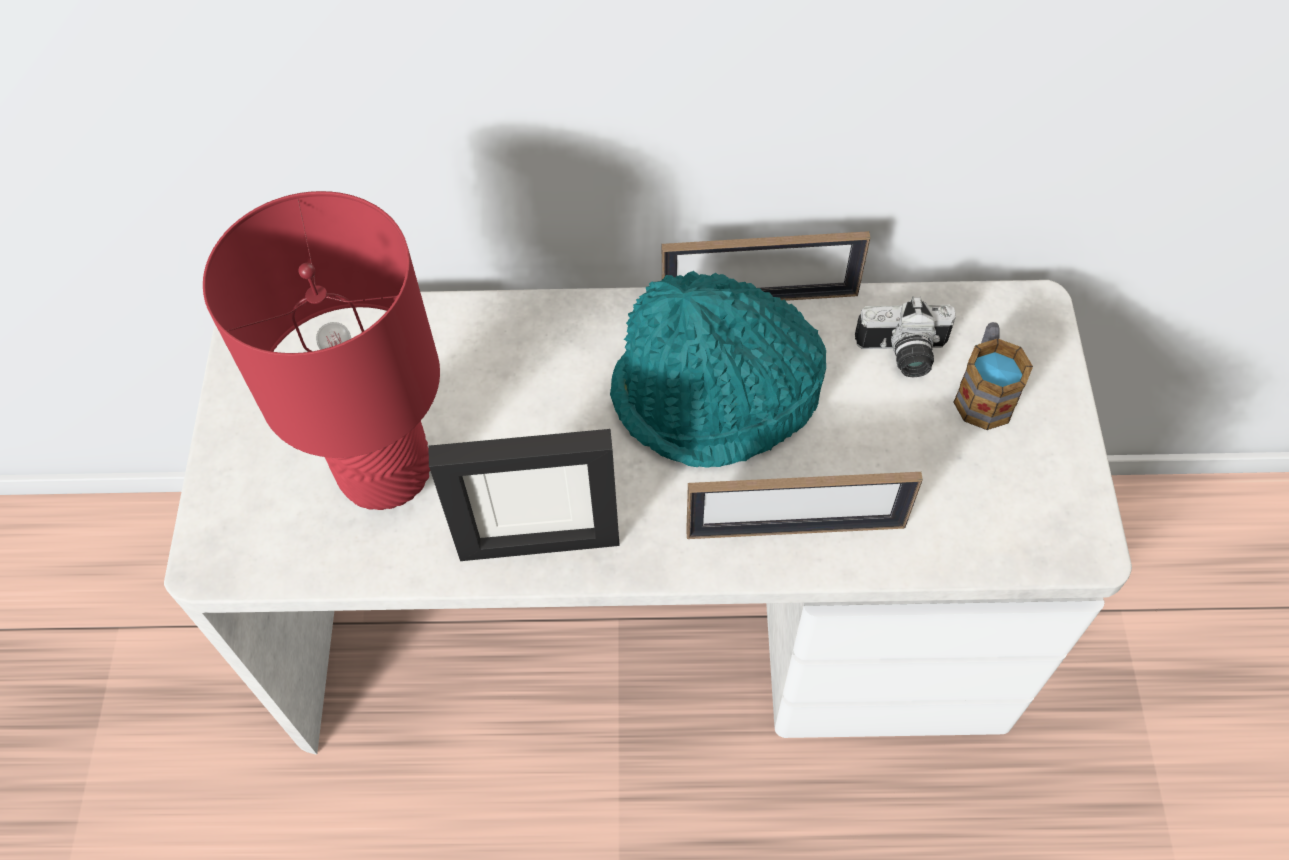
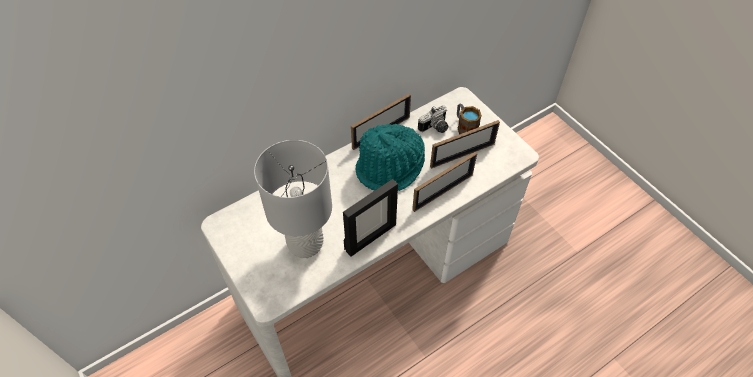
camera: 35 degrees left, 5 degrees down
red table lamp [203,191,440,510] -> grey table lamp [254,140,332,258]
none -> picture frame [430,120,500,169]

